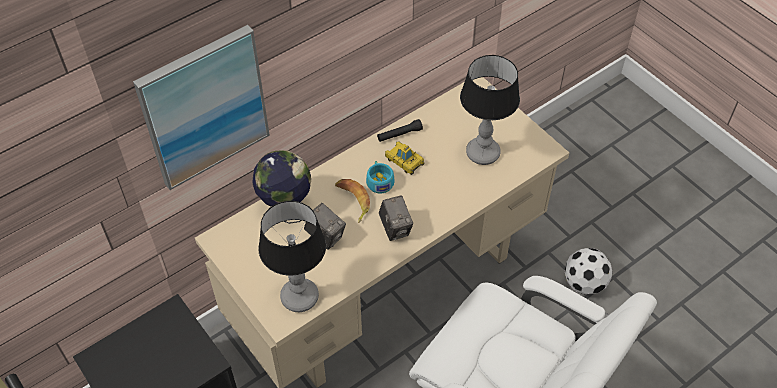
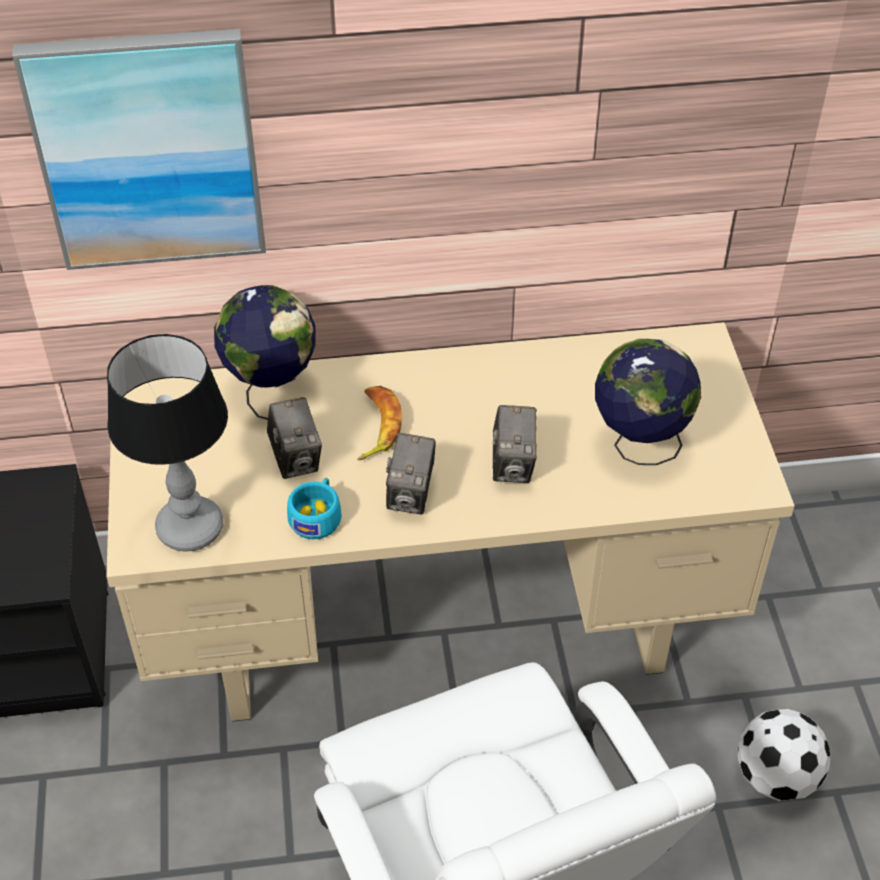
camera: 30 degrees right, 5 degrees down
turquoise cup [366,161,395,193] -> turquoise cup moved to [287,478,342,539]
black flashlight [377,119,423,142] -> none
toy car [385,141,425,175] -> none
table lamp [460,55,520,165] -> globe [595,339,701,465]
none -> camera [493,405,537,483]

